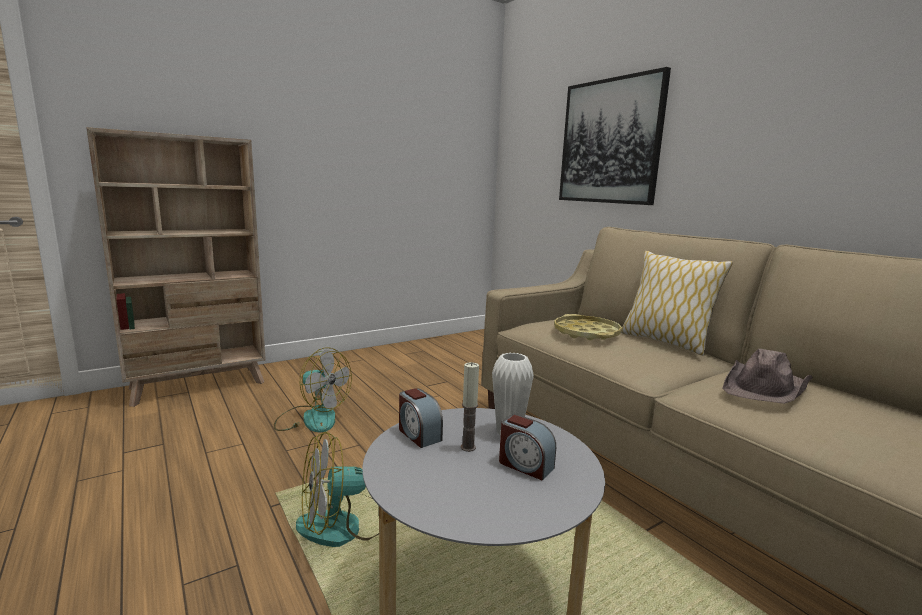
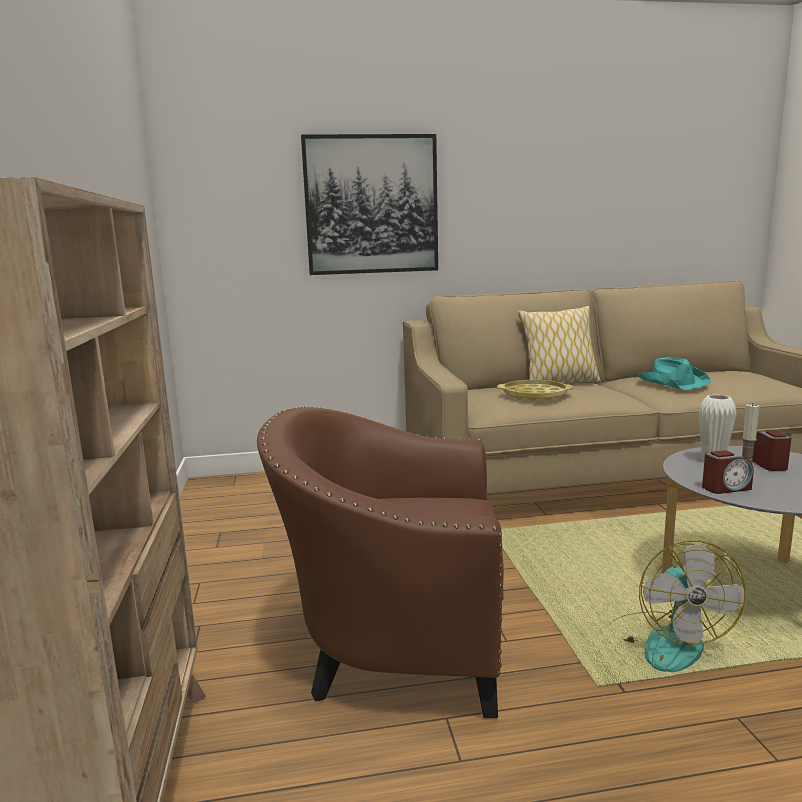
camera: 65 degrees left, 0 degrees up
fan [274,347,352,433] -> brown armchair [257,406,504,718]
alarm clock [499,414,556,481] -> alarm clock turned 60 degrees counterclockwise [752,431,791,471]
brown hat [722,349,813,404] -> turquoise hat [637,357,711,390]

